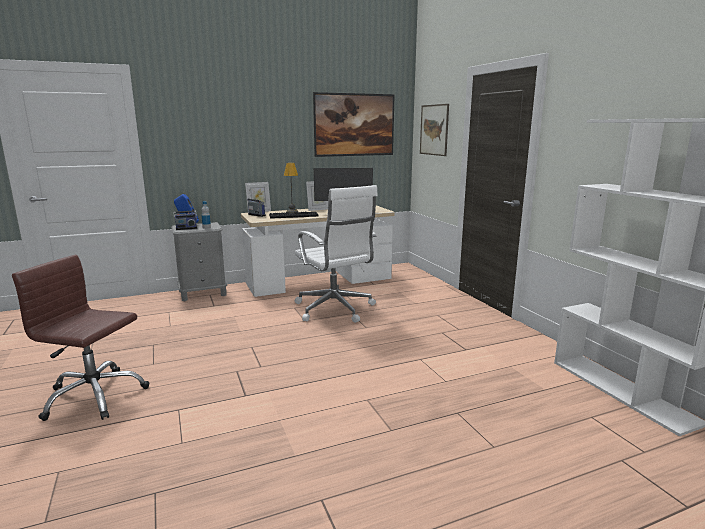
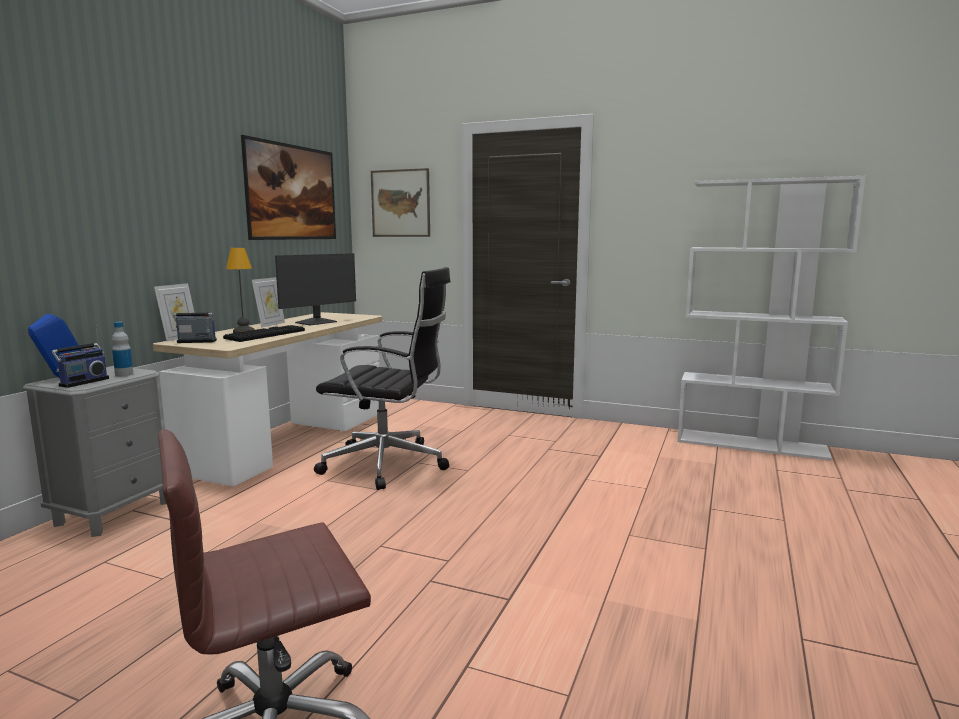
camera: 45 degrees left, 5 degrees down
white office chair [295,185,378,323] -> black office chair [314,267,450,490]

